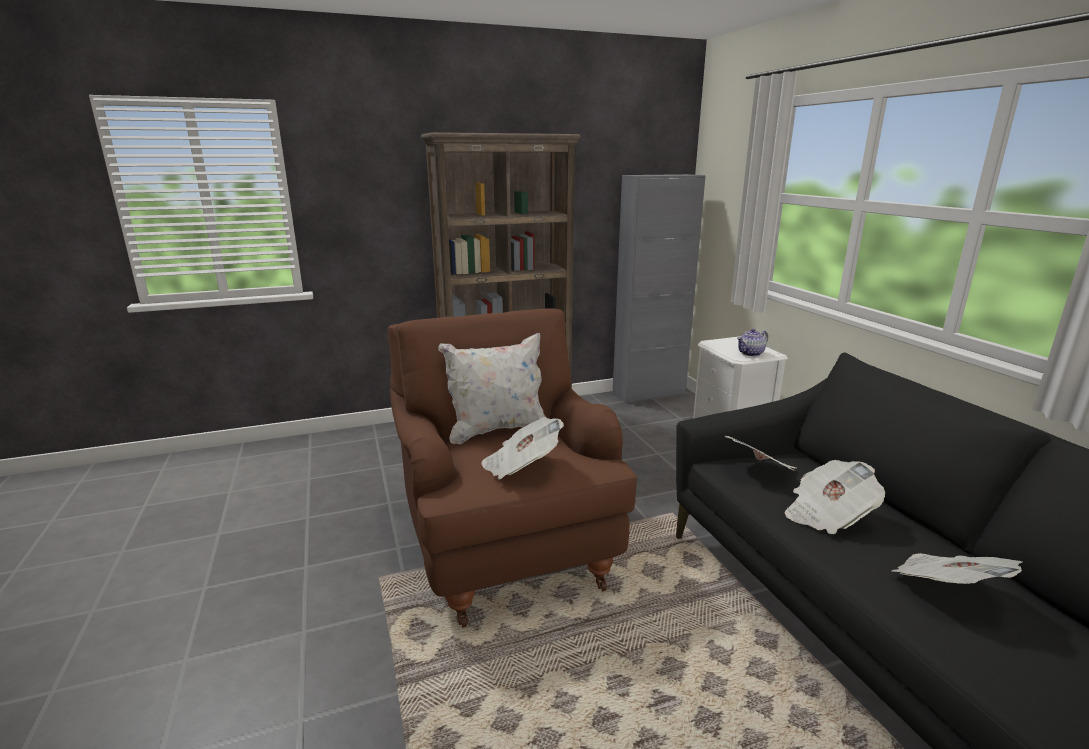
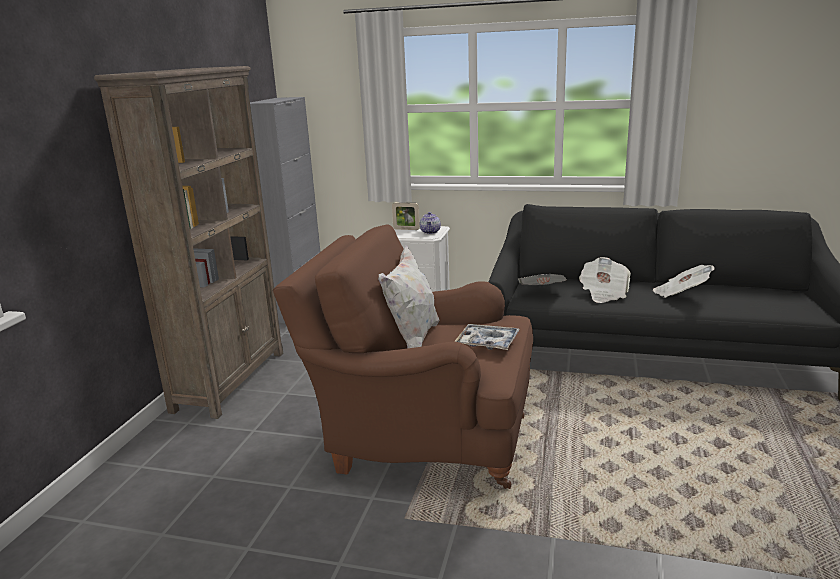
camera: 55 degrees left, 0 degrees up
newspaper [481,417,564,480] -> tray [454,324,520,350]
none -> picture frame [392,202,420,230]

